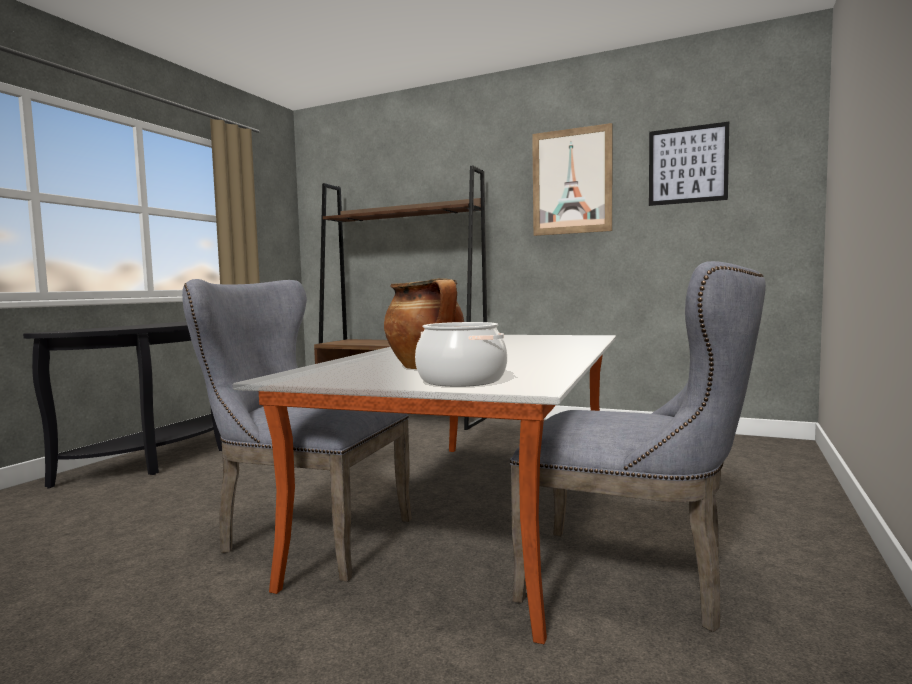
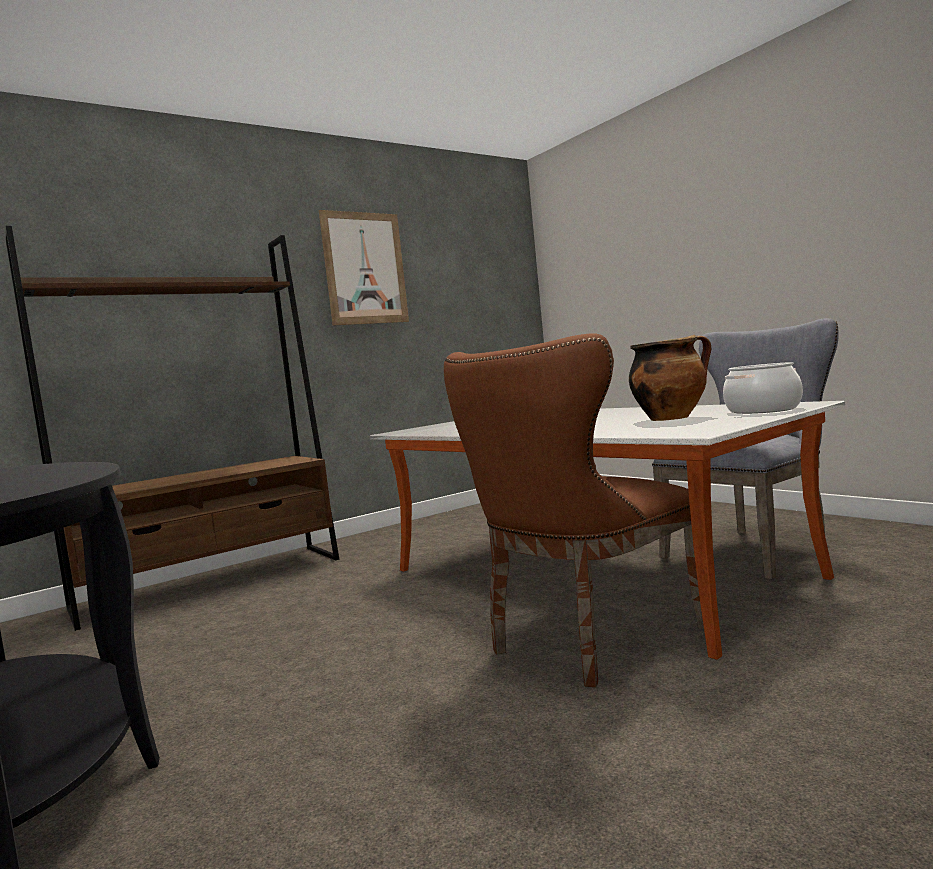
camera: 60 degrees left, 0 degrees up
grey chair [182,279,412,582] -> brown chair [444,333,704,687]
picture [649,122,729,206] -> none

